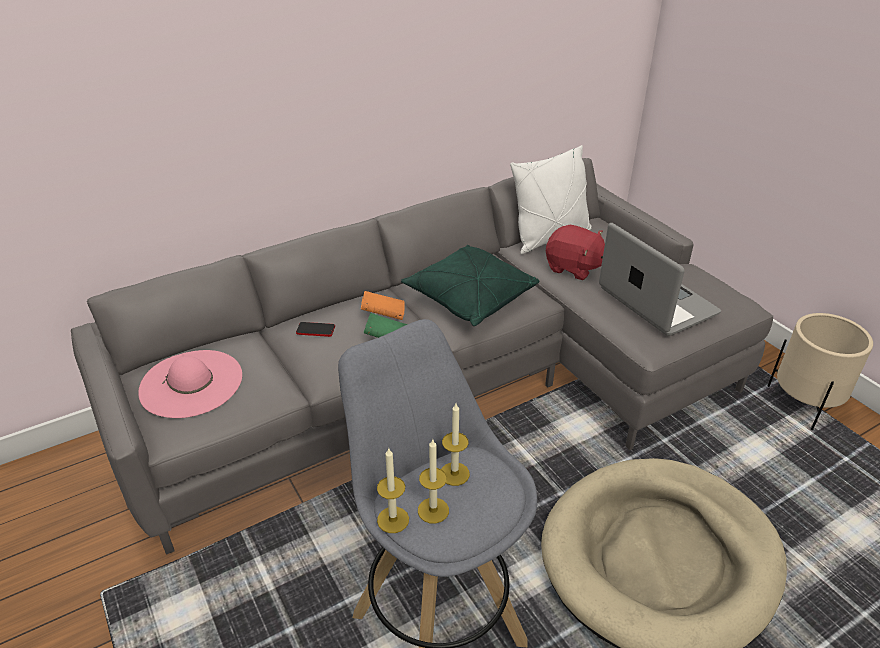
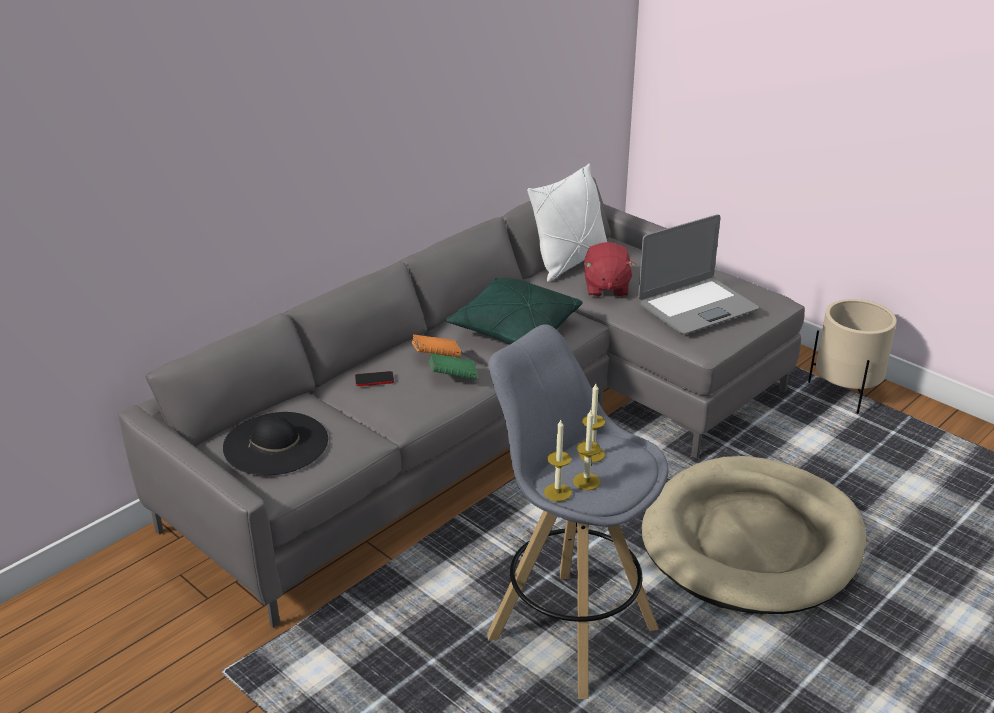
camera: 15 degrees left, 5 degrees down
pink hat [138,350,242,418] -> black hat [223,412,328,475]
red plush toy [546,225,605,280] -> red plush toy turned 75 degrees clockwise [584,242,636,297]
laptop [599,223,721,336] -> laptop turned 105 degrees clockwise [638,214,759,334]

